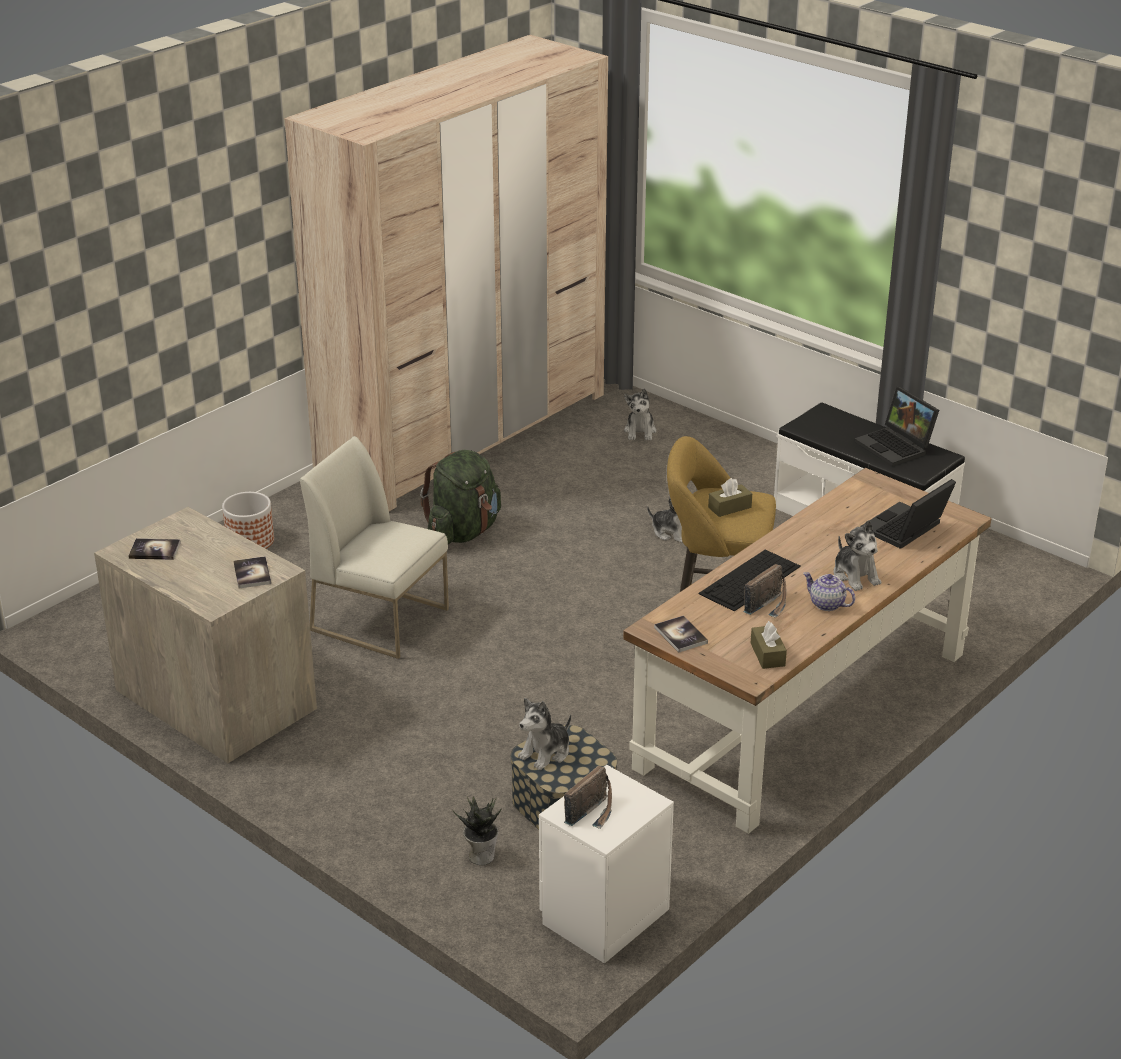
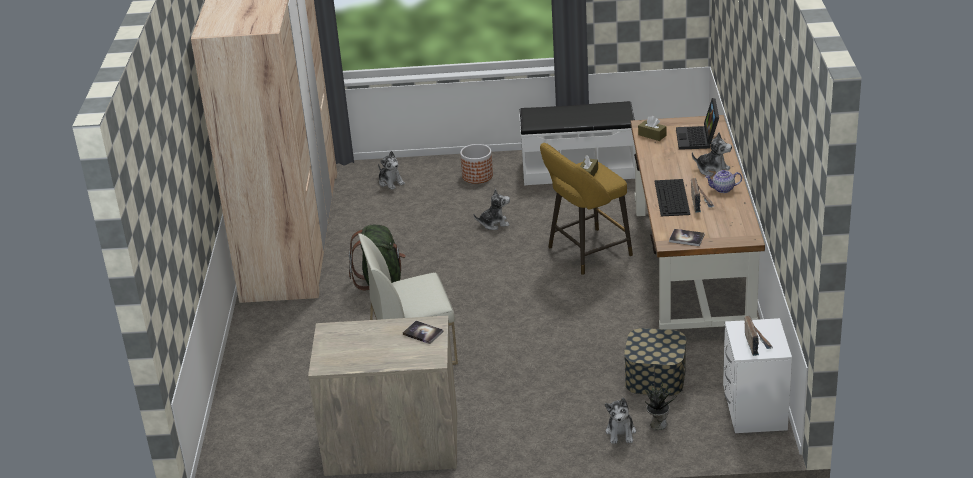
camera: 40 degrees left, 0 degrees up
book [128,538,181,560] -> none
planter [222,492,274,549] -> planter moved to [460,144,493,184]
plush toy [518,698,571,770] -> plush toy moved to [605,398,636,444]
brown tissue box [751,621,787,669] -> brown tissue box moved to [638,116,666,141]
laptop [854,387,939,466] -> none

